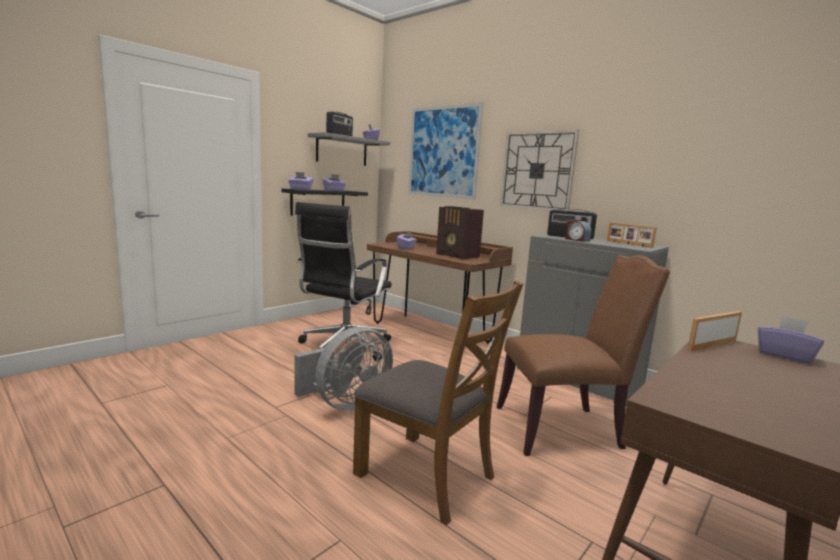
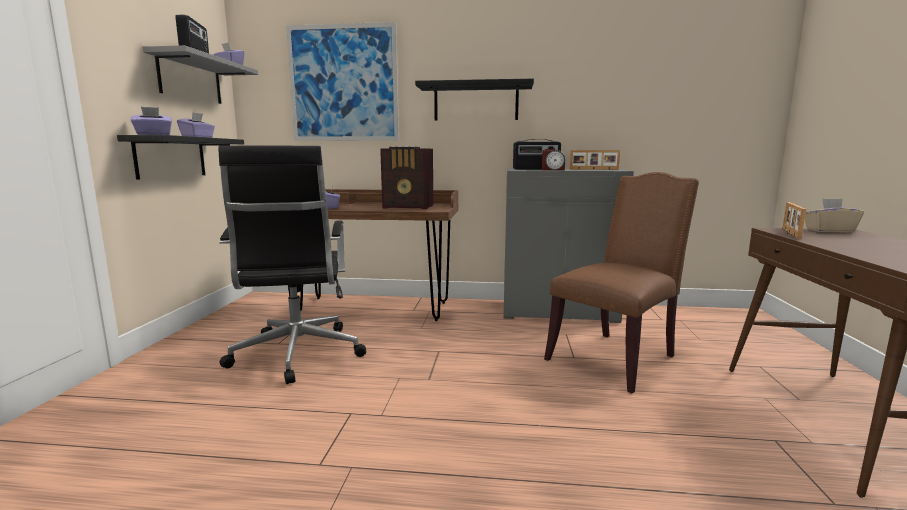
camera: 35 degrees left, 0 degrees up
grey fan [295,327,393,411] -> none
brown chair [353,281,523,525] -> none
wall clock [500,130,579,211] -> black shelf [415,79,534,121]
purple tissue box [758,315,824,364] -> beige tissue box [805,199,864,233]

